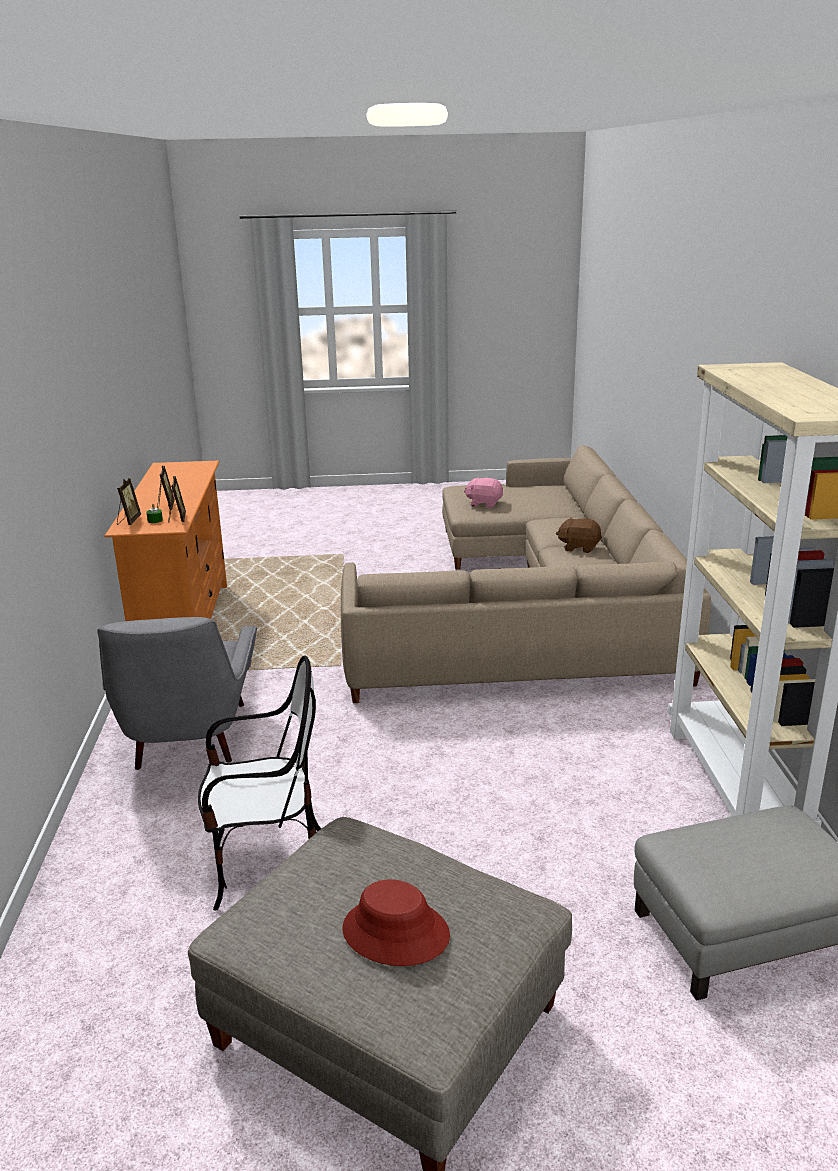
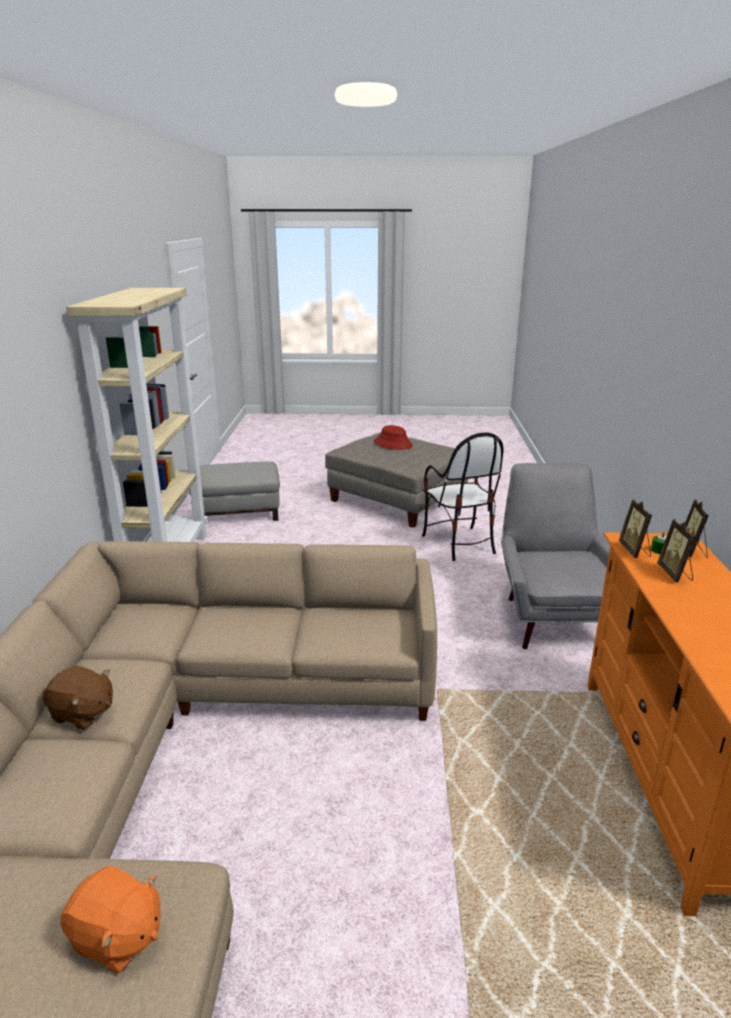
camera: 175 degrees left, 0 degrees up
chair [198,656,321,911] -> chair turned 105 degrees counterclockwise [422,432,503,561]
pink plush toy [464,477,503,508] -> orange plush toy [60,866,160,974]

